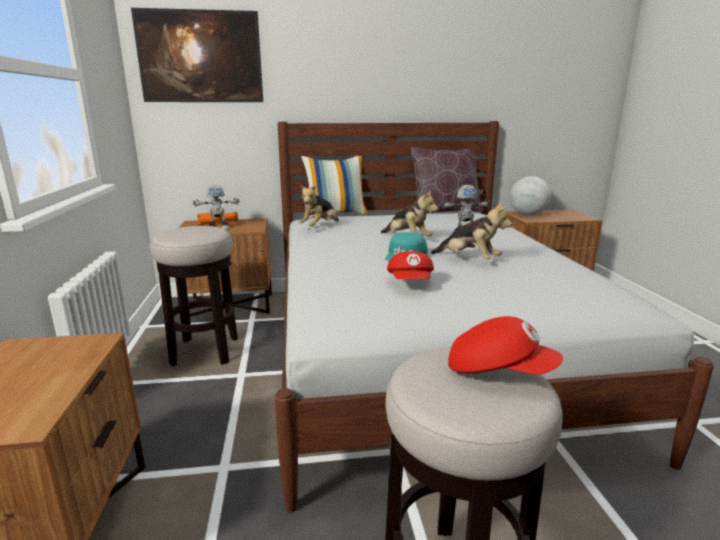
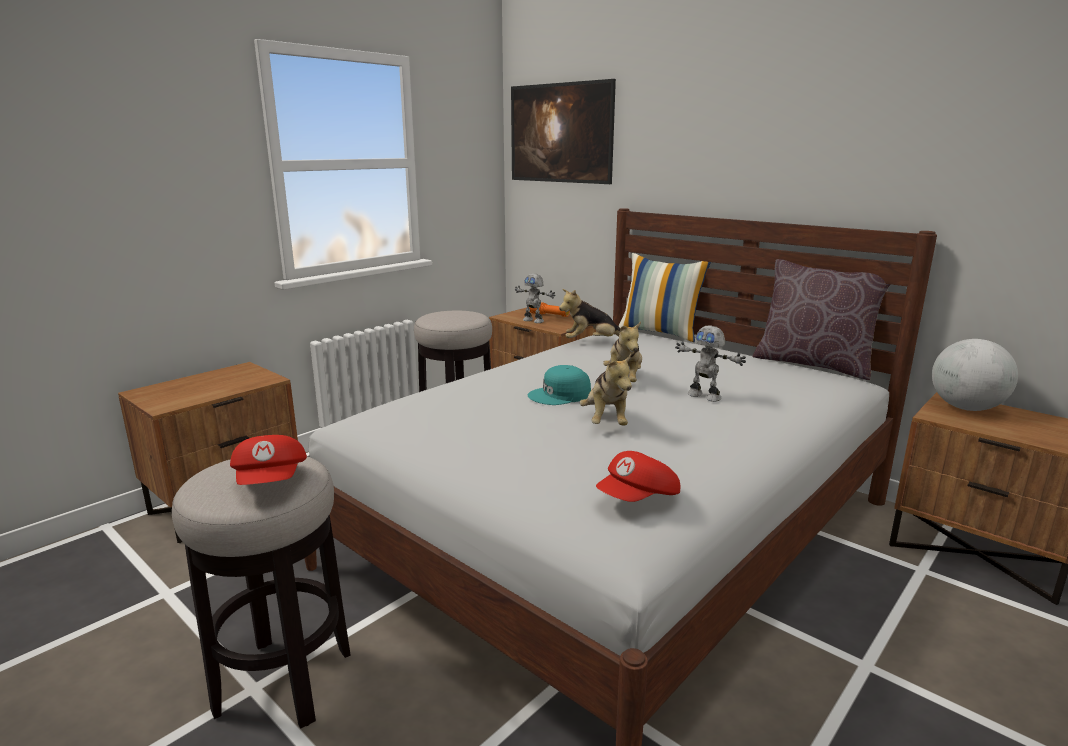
camera: 50 degrees right, 0 degrees up
red cap [387,251,434,279] -> red cap moved to [596,451,680,502]

